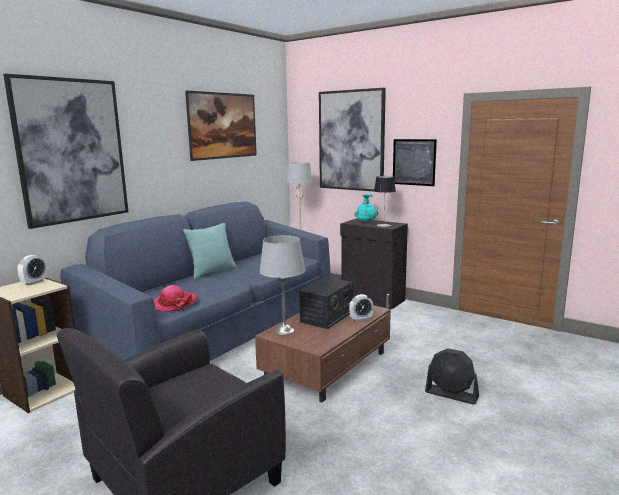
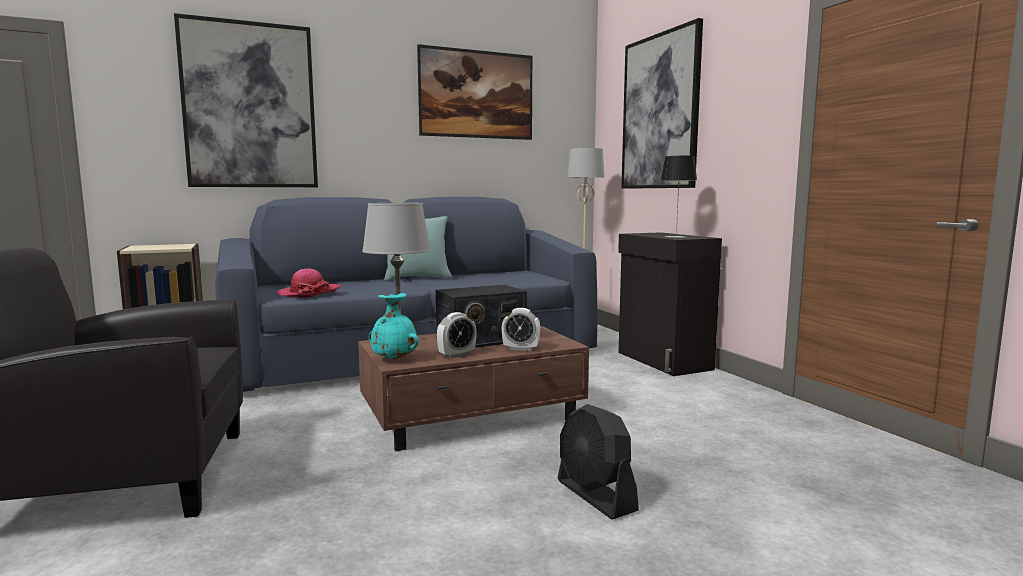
camera: 30 degrees right, 5 degrees down
alarm clock [17,255,47,285] -> alarm clock moved to [437,312,477,358]
turquoise vase [355,194,378,222] -> turquoise vase moved to [369,293,419,360]
picture [393,139,437,186] -> none

